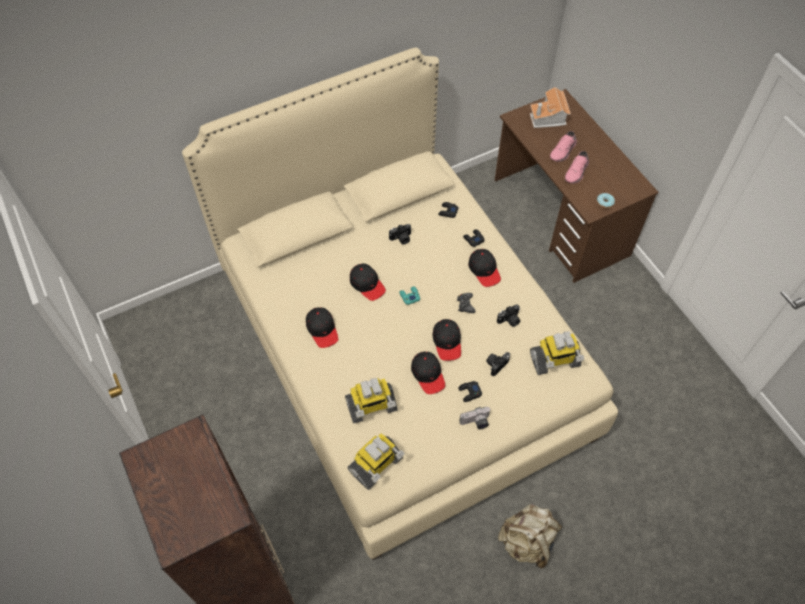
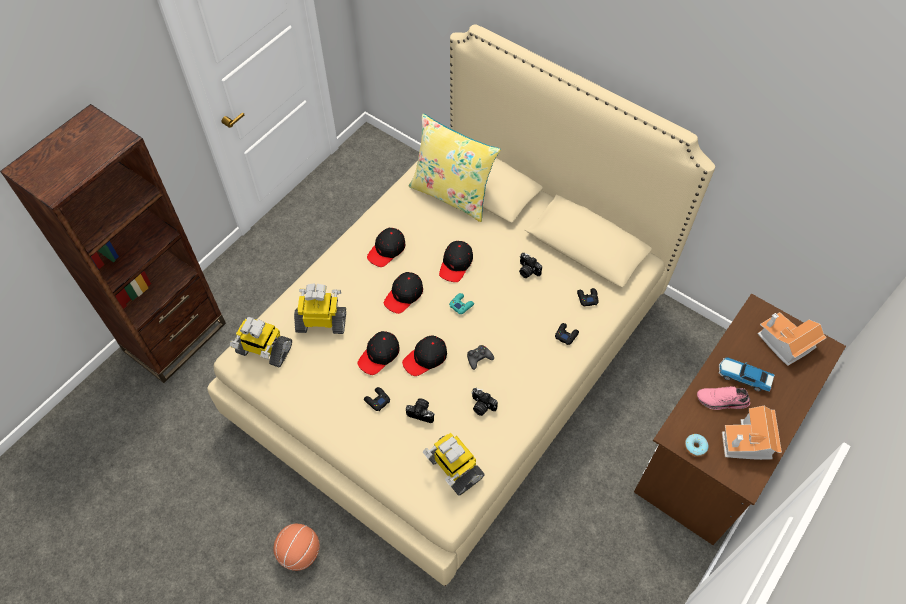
camera: 65 degrees right, 0 degrees up
toy robot [345,378,398,424] -> toy robot turned 135 degrees clockwise [294,283,346,334]
camera [459,407,490,429] -> none
black cap [468,249,501,287] -> black cap moved to [384,272,423,314]
beige backpack [498,504,562,568] -> basketball [273,524,320,571]
pink shoe [550,131,577,162] -> toy car [719,357,775,392]
none -> yellow pillow [409,113,501,222]
none -> toy house [722,406,782,460]

